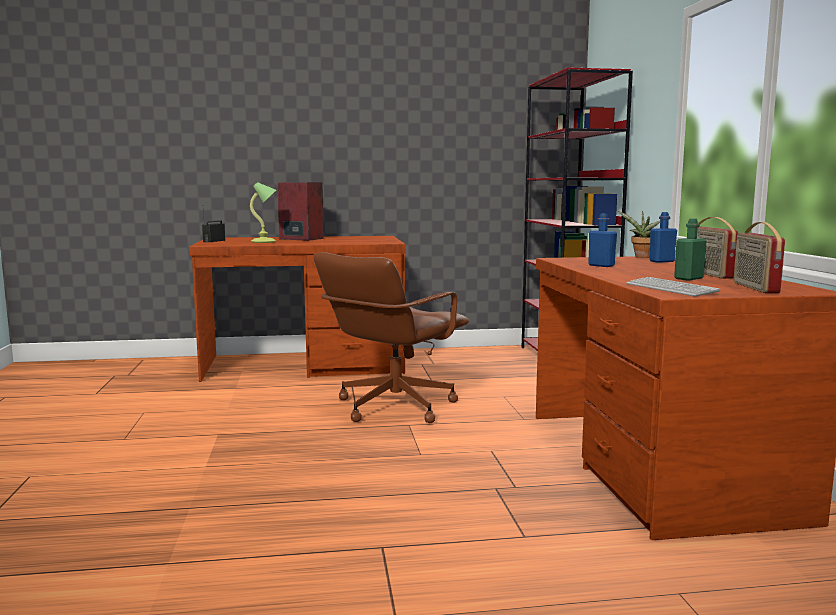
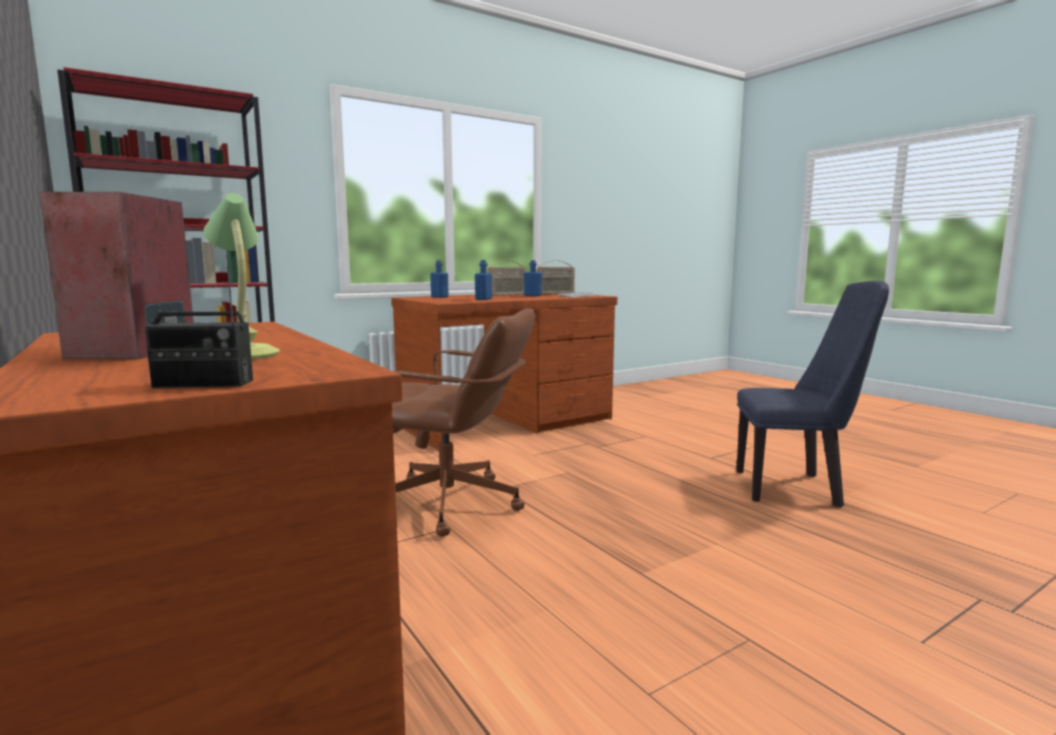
camera: 115 degrees left, 0 degrees up
potted plant [618,211,660,258] -> none
green bottle [674,218,706,281] -> blue bottle [524,260,542,296]
none -> blue chair [736,281,889,508]

